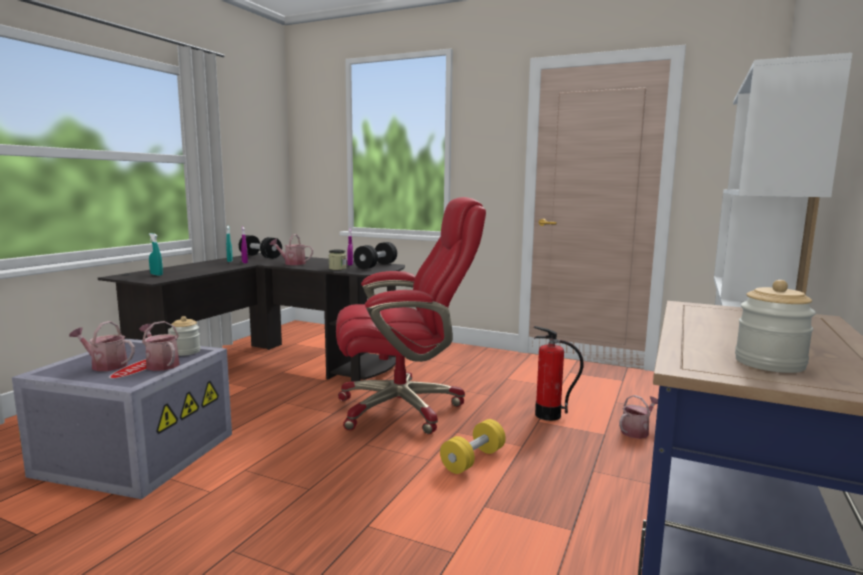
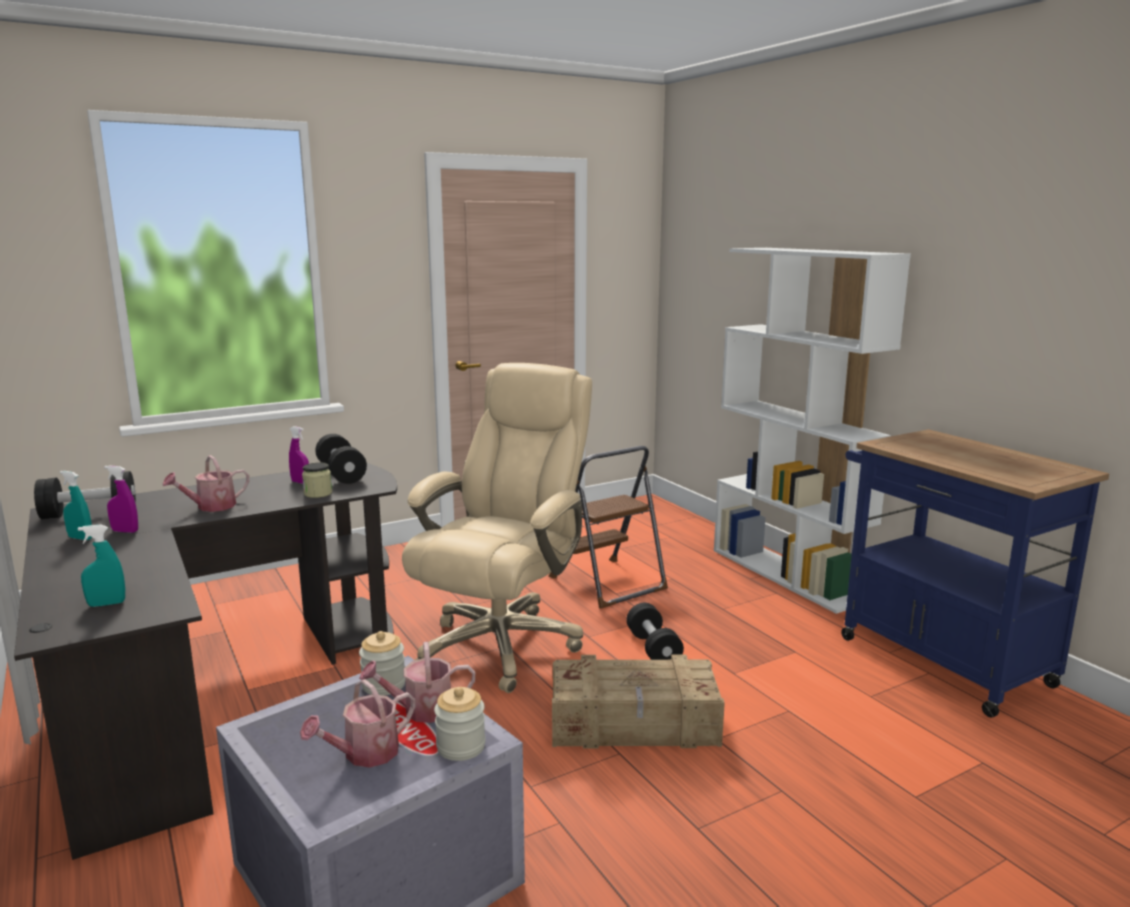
camera: 55 degrees left, 5 degrees up
red office chair [336,197,486,434] -> beige office chair [402,363,592,693]
yellow dumbbell [440,419,506,474] -> black dumbbell [626,603,684,660]
fire extinguisher [533,326,584,421] -> brown step ladder [549,446,668,609]
watering can [619,395,658,439] -> none
jar [735,280,816,373] -> jar moved to [434,687,486,761]
none -> crate [552,655,725,749]

